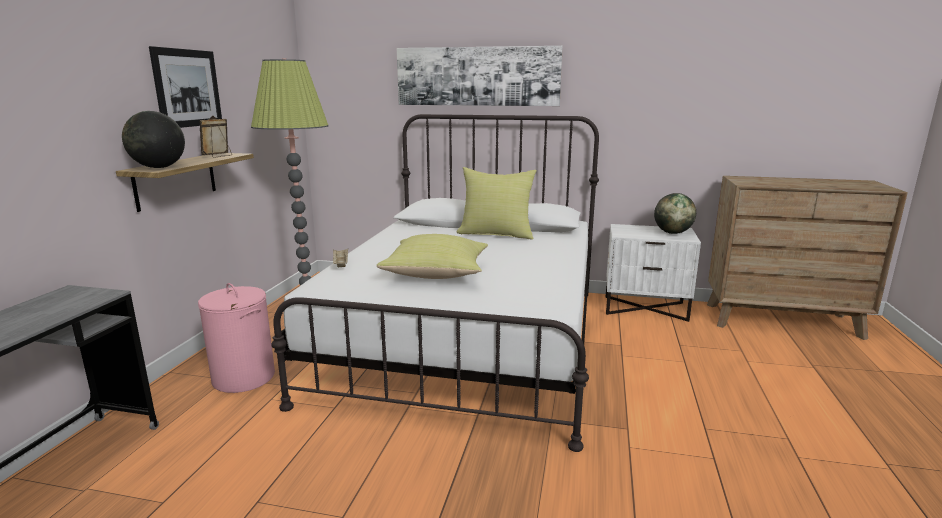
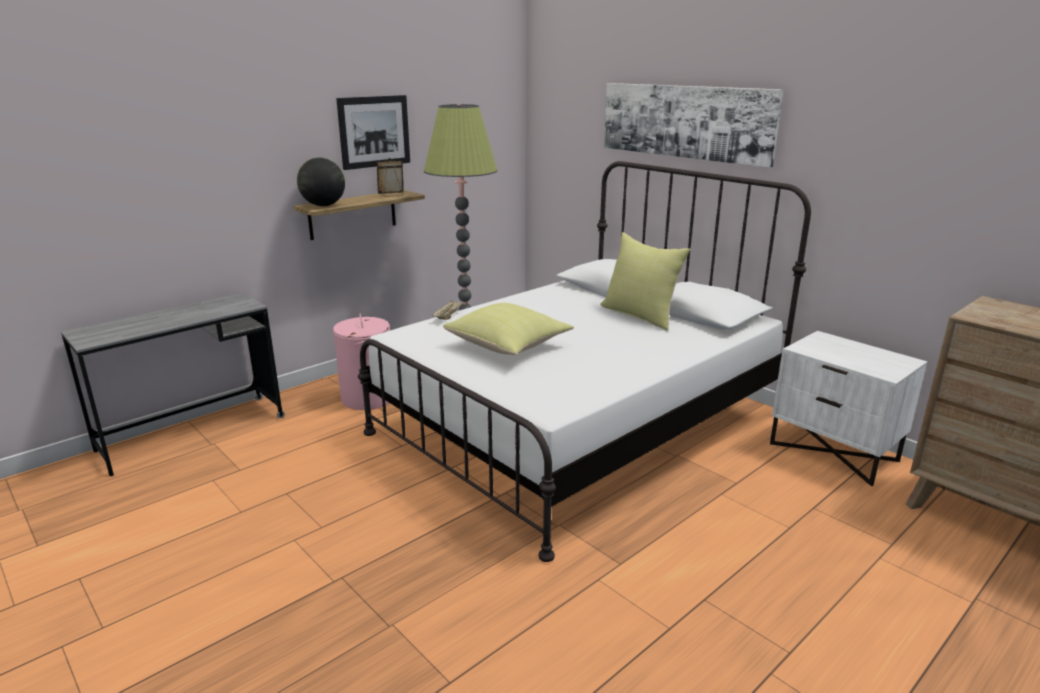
camera: 35 degrees right, 5 degrees up
globe [654,193,696,234] -> none

